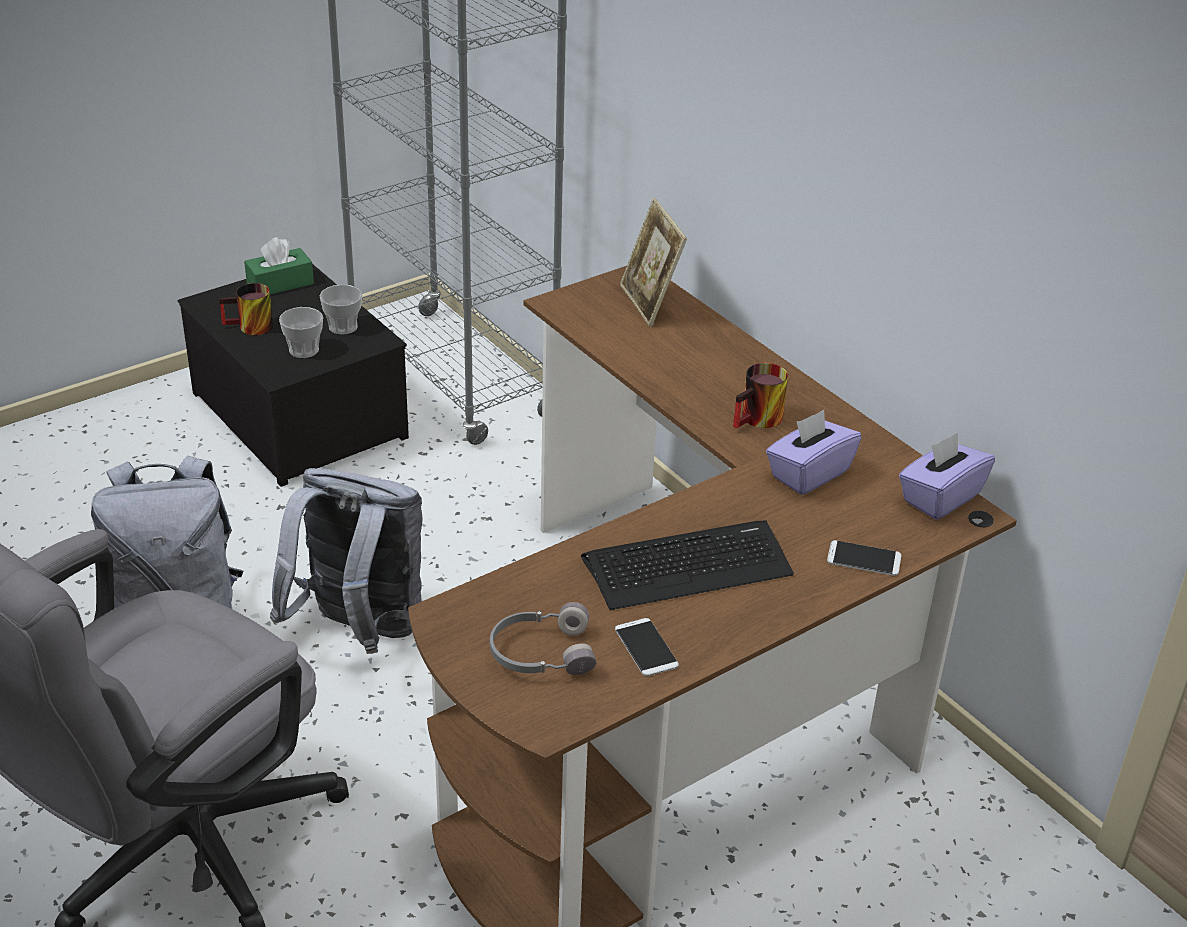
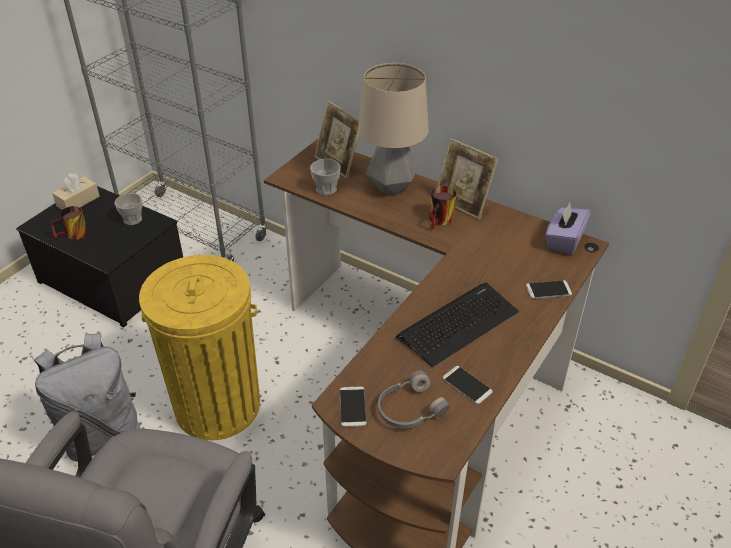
camera: 20 degrees left, 5 degrees up
green tissue box [244,237,314,294] -> beige tissue box [52,173,100,210]
grey backpack [270,468,423,654] -> yellow trash can [139,255,260,440]
cup [279,307,323,358] -> cup moved to [310,159,341,195]
purple tissue box [766,410,862,495] -> none
none -> phone [340,386,367,427]
none -> table lamp [358,63,429,196]
none -> picture frame [438,138,499,220]

